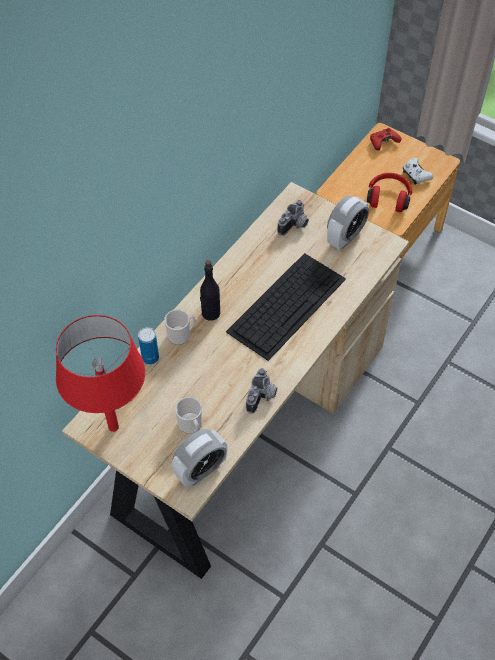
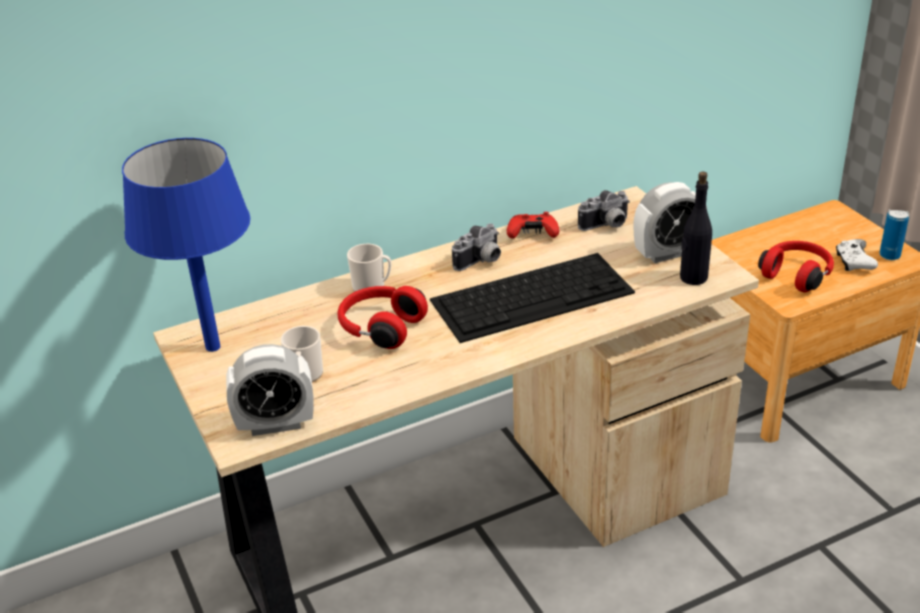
camera: 30 degrees right, 20 degrees down
red table lamp [56,315,145,432] -> blue table lamp [122,138,250,352]
can [138,327,159,365] -> can moved to [879,209,909,260]
black bottle [200,260,220,321] -> black bottle moved to [680,172,712,285]
camera [246,368,277,414] -> camera moved to [452,223,501,271]
red game controller [370,128,401,150] -> red game controller moved to [507,212,559,239]
none -> red headphones [337,286,428,349]

